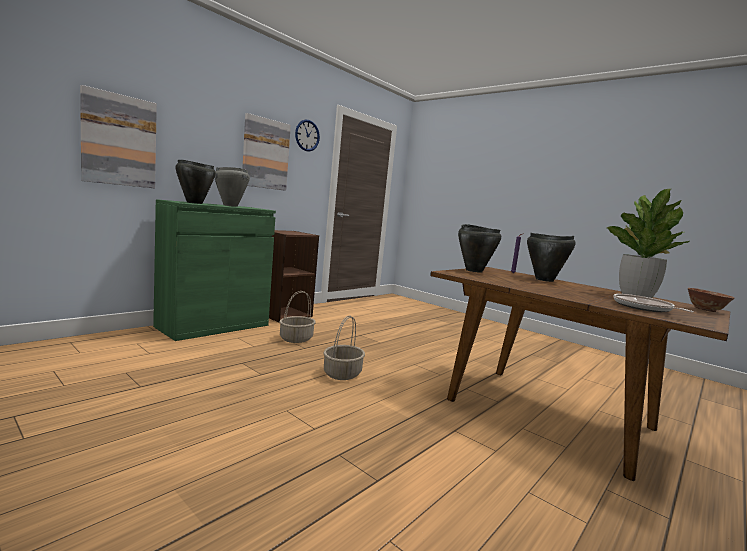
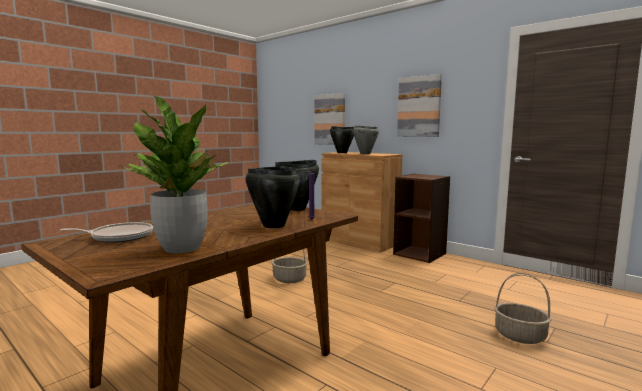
camera: 90 degrees right, 0 degrees up
green cabinet [153,199,276,341] -> brown cabinet [322,152,402,253]
basket [279,291,316,343] -> basket moved to [494,273,551,344]
wall clock [295,120,320,151] -> none
bowl [688,288,734,312] -> none

